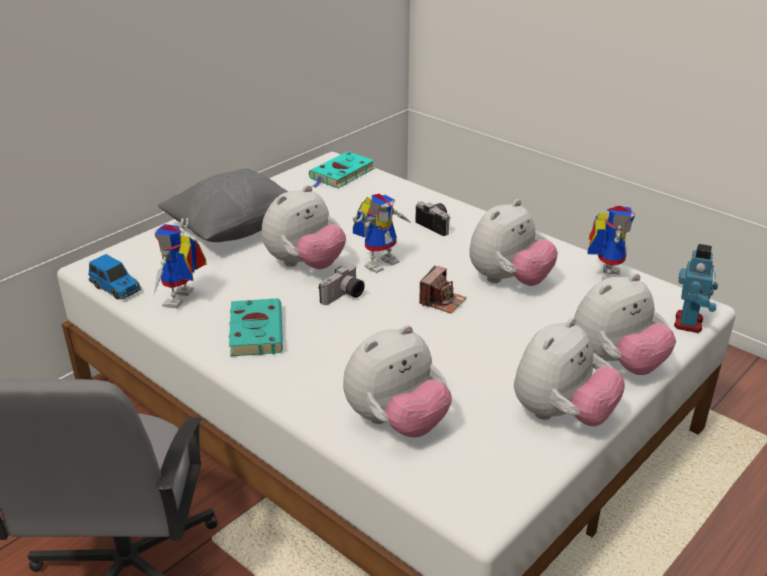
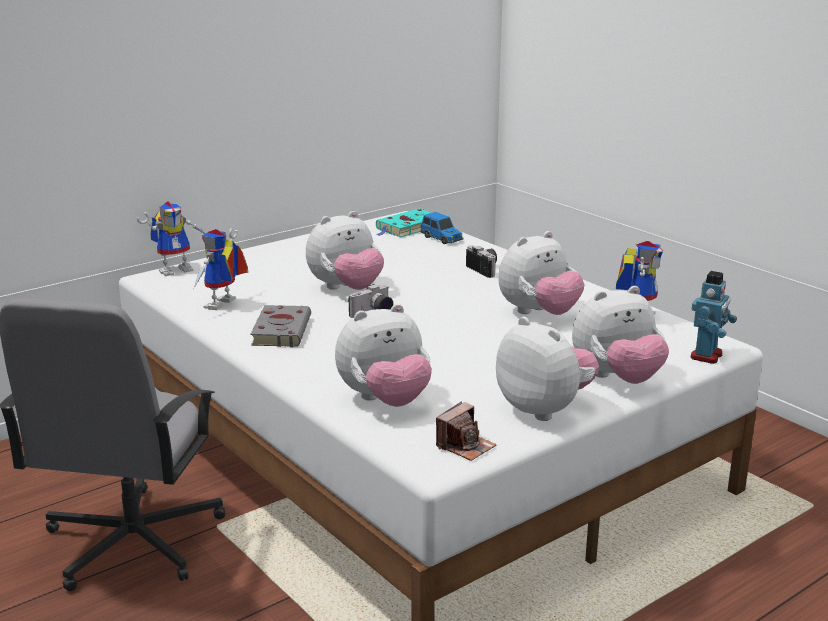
camera: 10 degrees right, 10 degrees down
toy car [88,254,141,299] -> toy car moved to [420,212,464,244]
grey pillow [158,169,289,242] -> none
turquoise book [229,298,283,357] -> grey book [251,305,311,347]
toy robot [352,194,411,273] -> toy robot moved to [137,201,206,276]
camera [419,266,467,314] -> camera moved to [436,401,497,461]
plush toy [514,318,625,426] -> plush toy turned 90 degrees counterclockwise [496,317,599,421]

